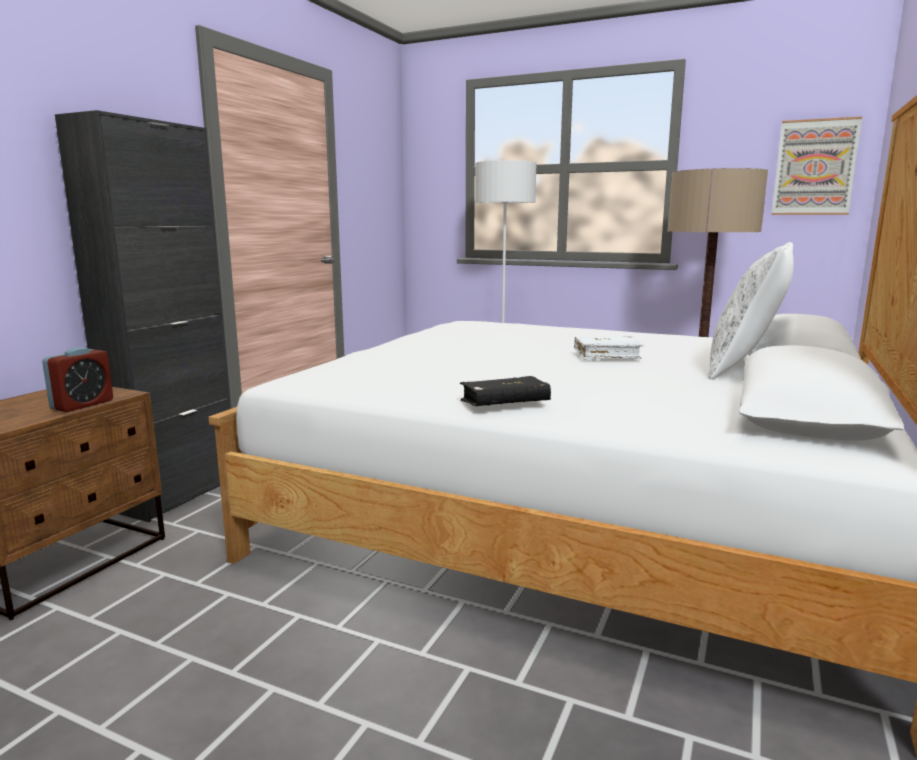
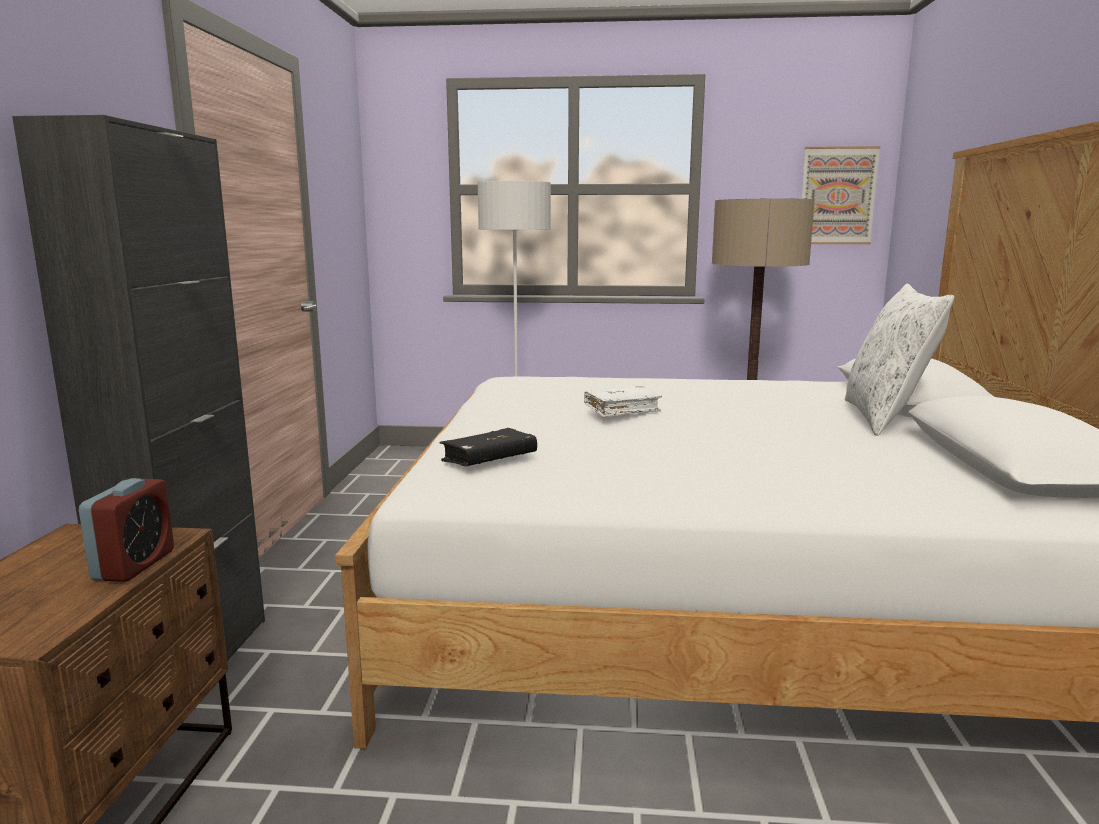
camera: 20 degrees left, 0 degrees up
black book [460,376,551,406] -> black book moved to [439,428,537,466]
white book [574,336,644,359] -> white book moved to [584,386,662,417]

